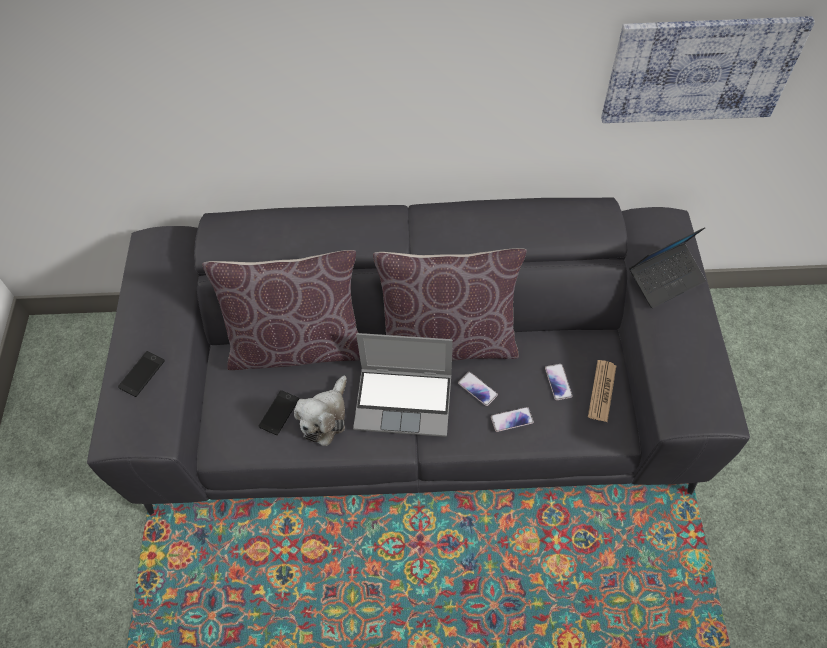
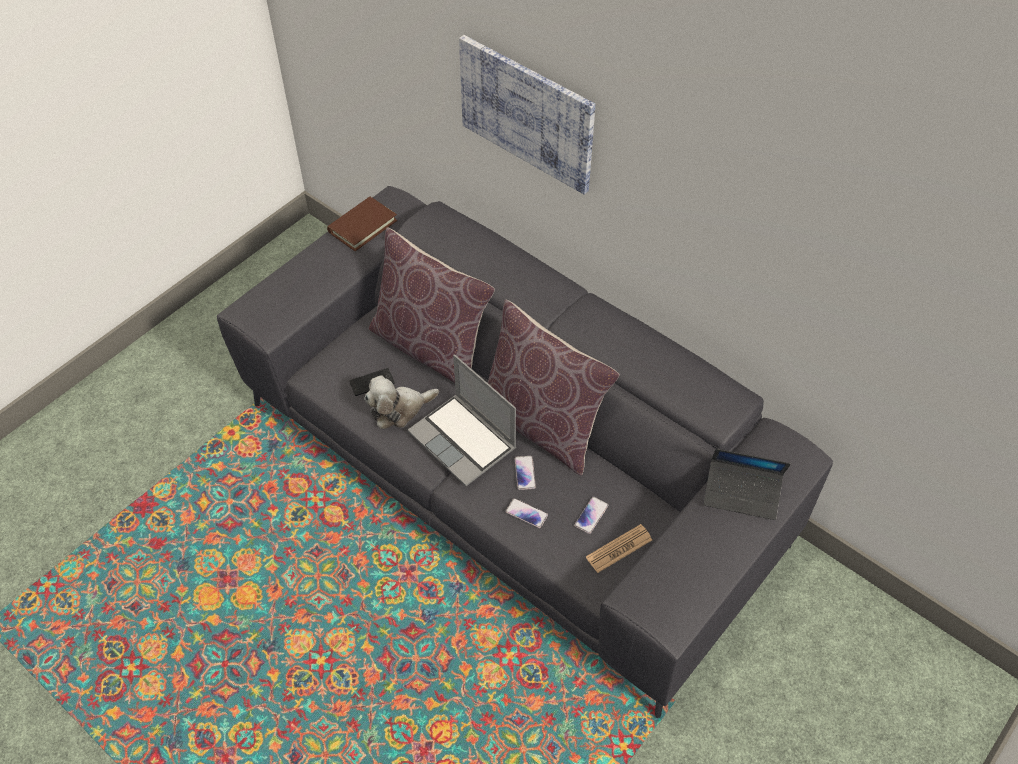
camera: 40 degrees right, 5 degrees down
phone [118,351,165,397] -> none
picture [601,16,815,123] -> picture moved to [459,35,596,195]
none -> brown book [327,197,397,251]

